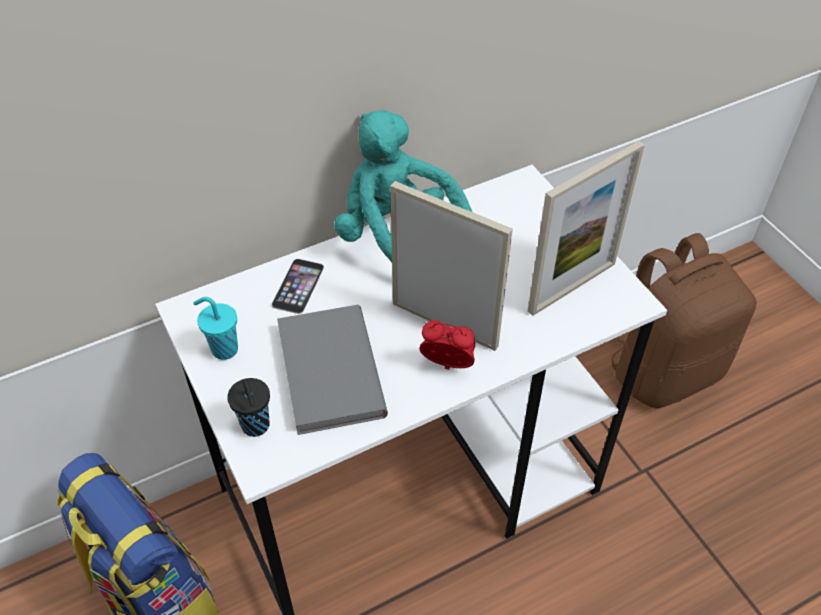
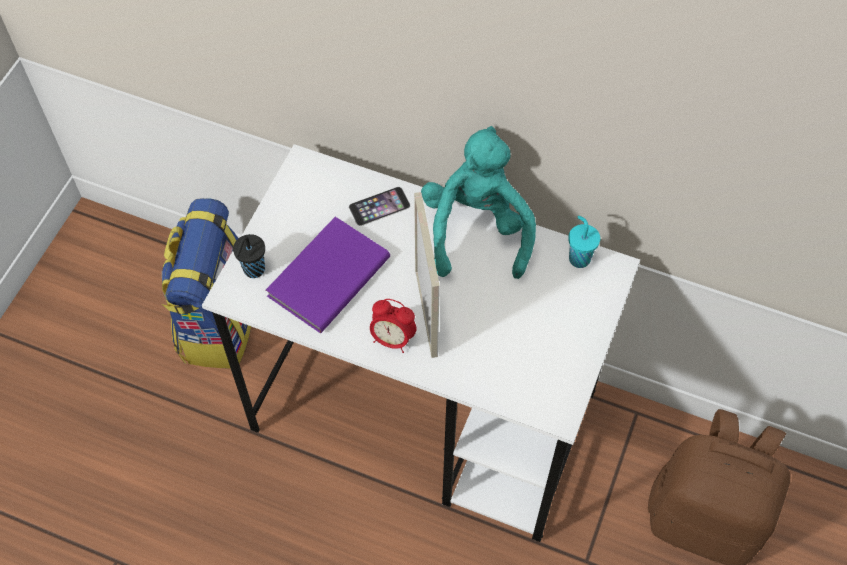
camera: 50 degrees right, 10 degrees up
turquoise cup [193,297,238,360] -> turquoise cup moved to [568,216,600,268]
grey book [277,305,388,435] -> purple book [266,217,390,333]
alarm clock [419,320,475,370] -> alarm clock turned 135 degrees clockwise [370,299,417,353]
picture frame [528,141,645,316] -> none

